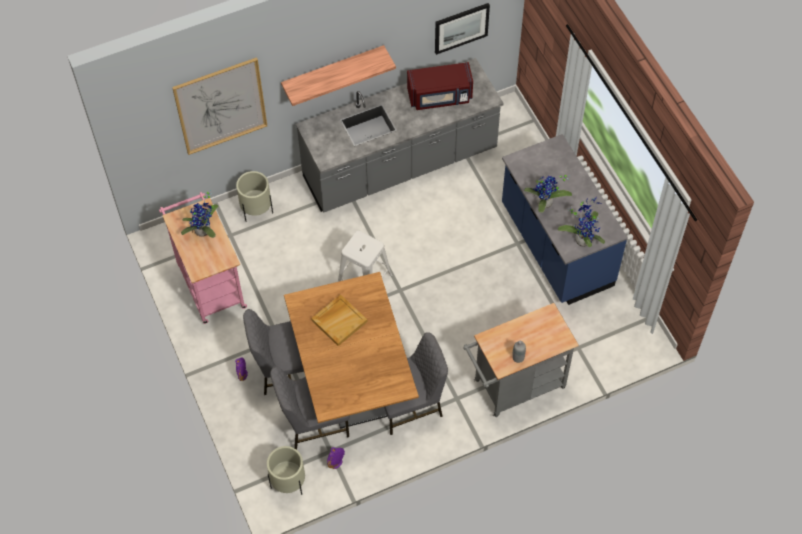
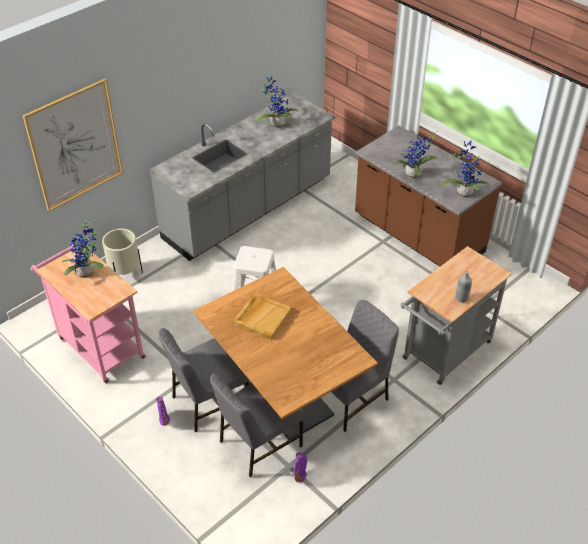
camera: 20 degrees left, 15 degrees down
beige planter [267,446,305,495] -> none
shelf [281,45,396,106] -> none
red microwave [407,62,473,110] -> potted plant [257,76,298,128]
picture [435,3,490,55] -> none
blue counter [502,134,628,305] -> brown counter [355,126,502,266]

